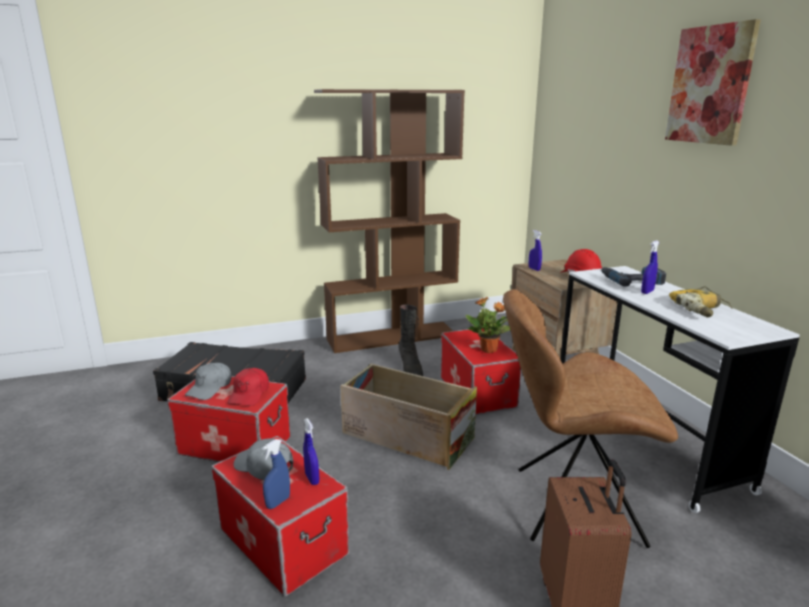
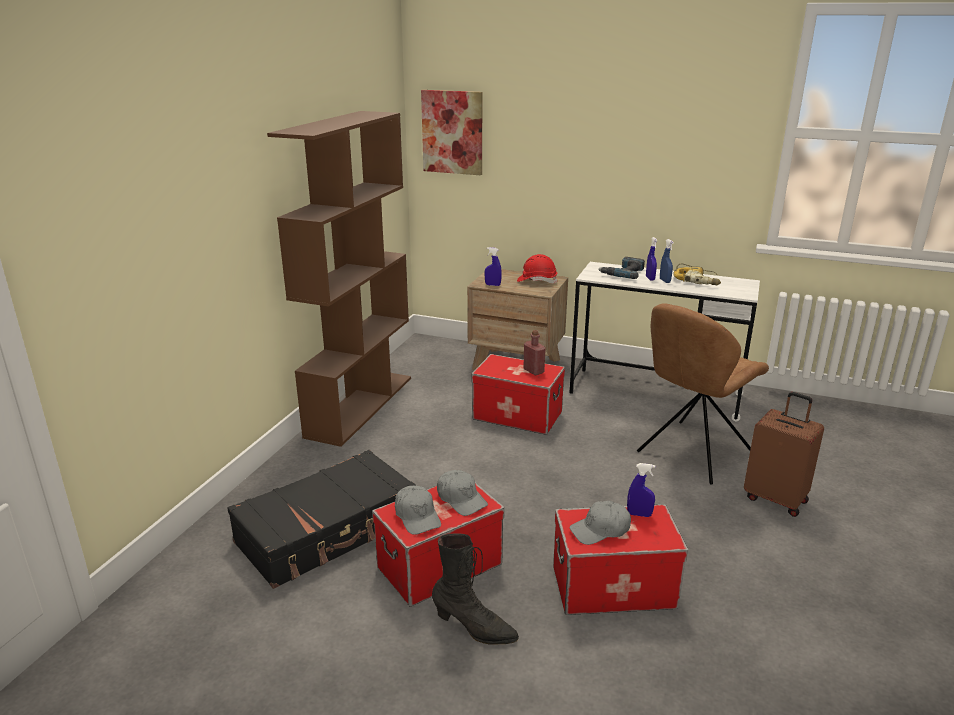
camera: 50 degrees left, 5 degrees up
red cap [228,368,269,406] -> grey cap [437,470,488,516]
blue spray bottle [262,439,290,509] -> blue spray bottle moved to [660,239,674,283]
crate [340,363,477,470] -> none
black boot [399,305,423,376] -> black boot moved to [432,534,519,644]
potted plant [465,297,511,353] -> red bottle [523,330,546,375]
picture [665,19,761,146] -> picture moved to [421,90,482,175]

